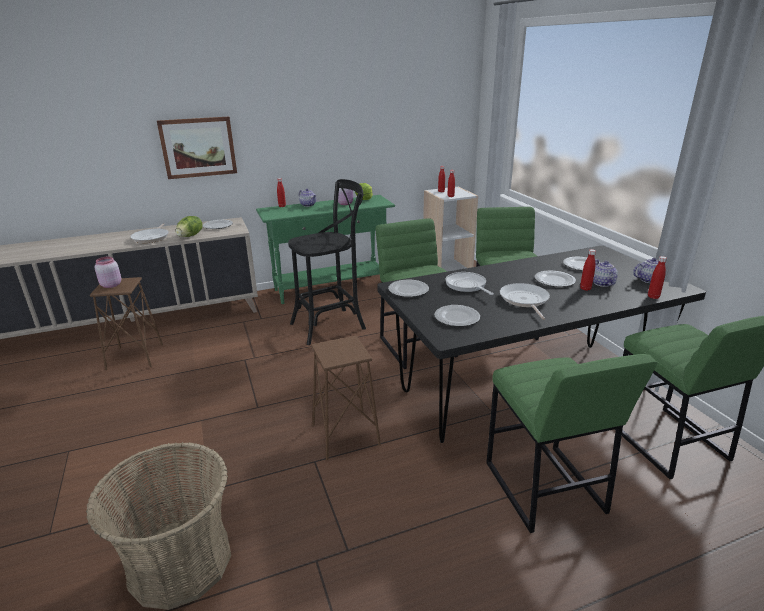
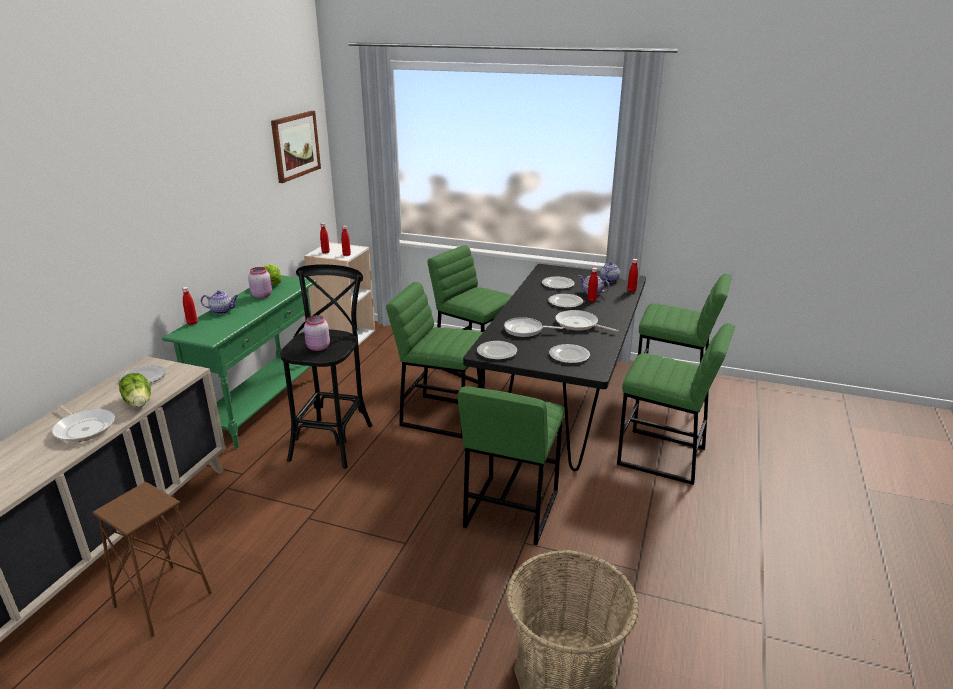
camera: 50 degrees left, 0 degrees up
pink jar [94,257,121,288] -> pink jar moved to [304,315,330,351]
picture [157,117,237,179] -> picture moved to [271,111,321,183]
brown stool [311,336,381,460] -> green chair [457,386,565,545]

